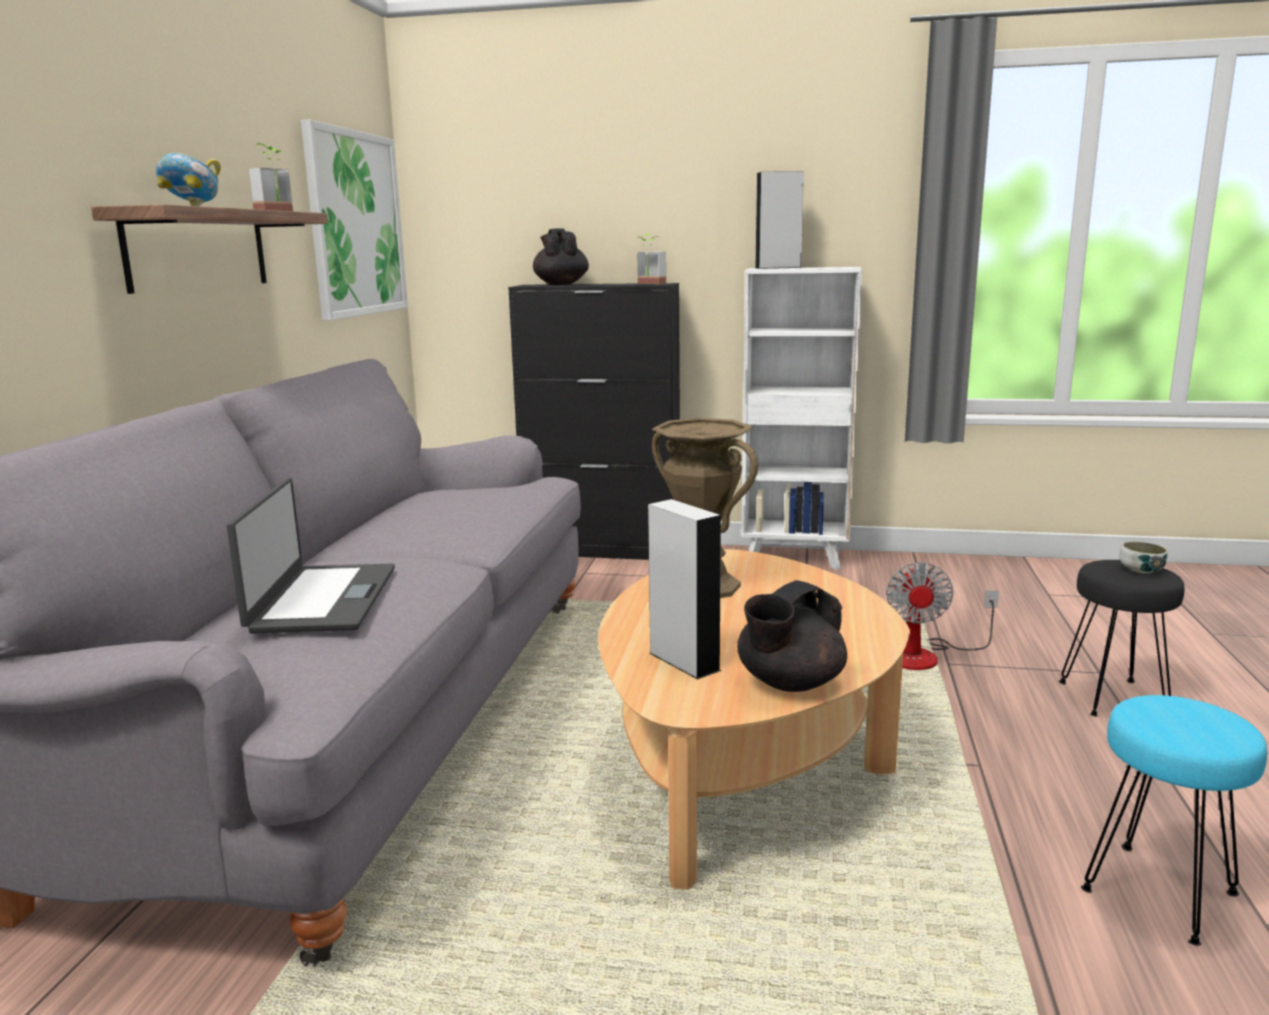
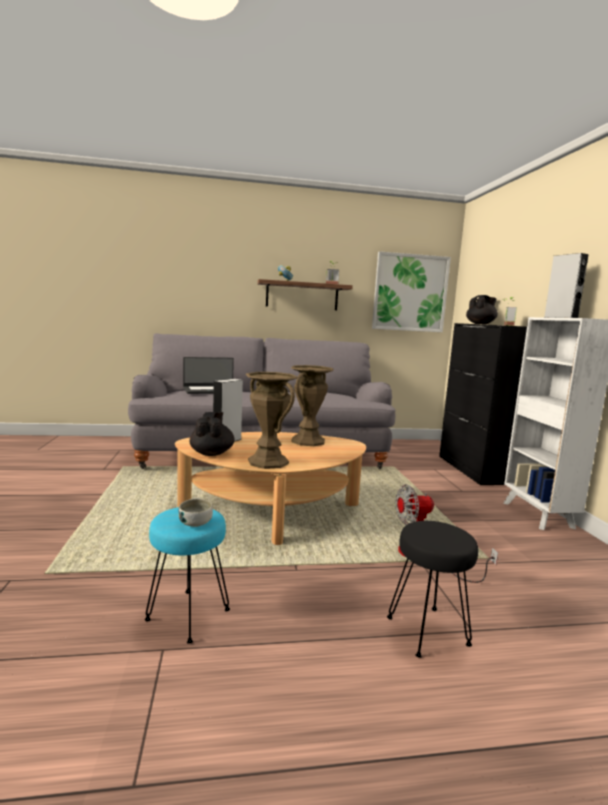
camera: 70 degrees right, 5 degrees down
black teapot [737,580,847,692] -> black teapot turned 60 degrees clockwise [190,412,234,456]
bowl [1119,541,1168,574] -> bowl moved to [179,498,213,527]
none -> brown vase [245,372,298,469]

